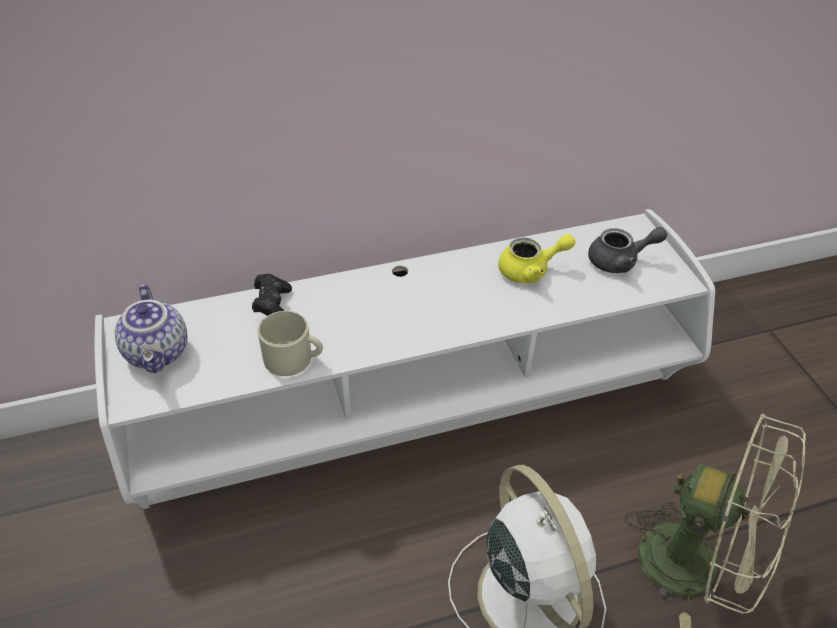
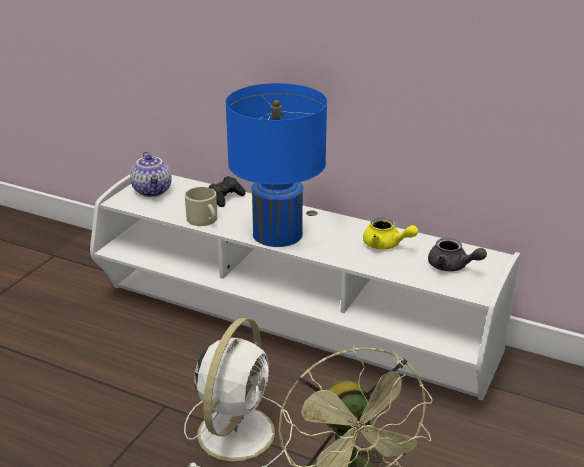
camera: 45 degrees right, 15 degrees down
teapot [115,284,187,373] -> teapot turned 45 degrees counterclockwise [130,151,172,197]
none -> blue table lamp [226,83,327,247]

